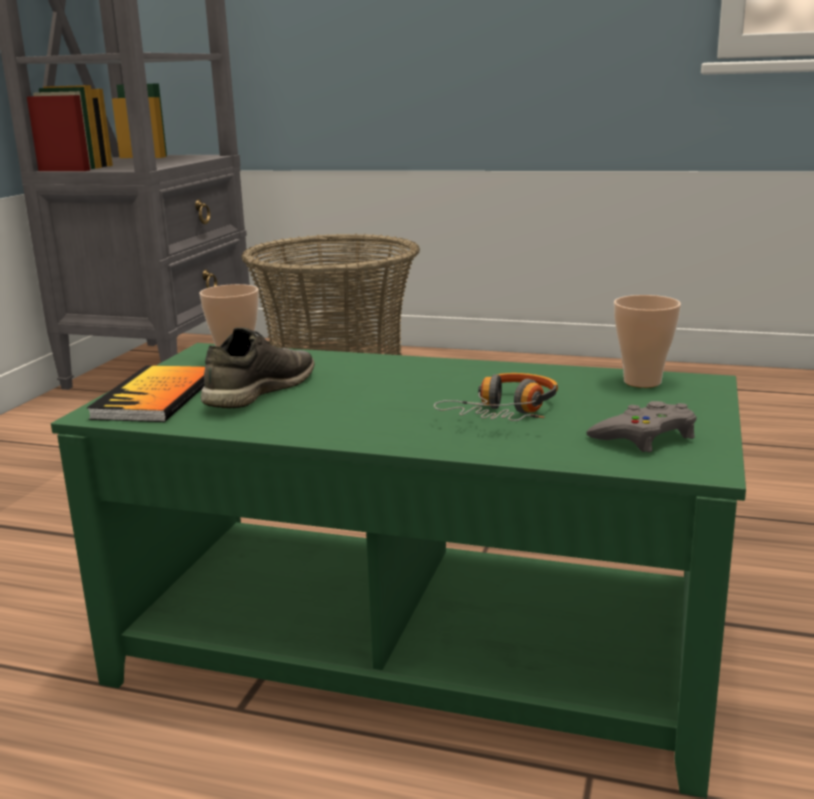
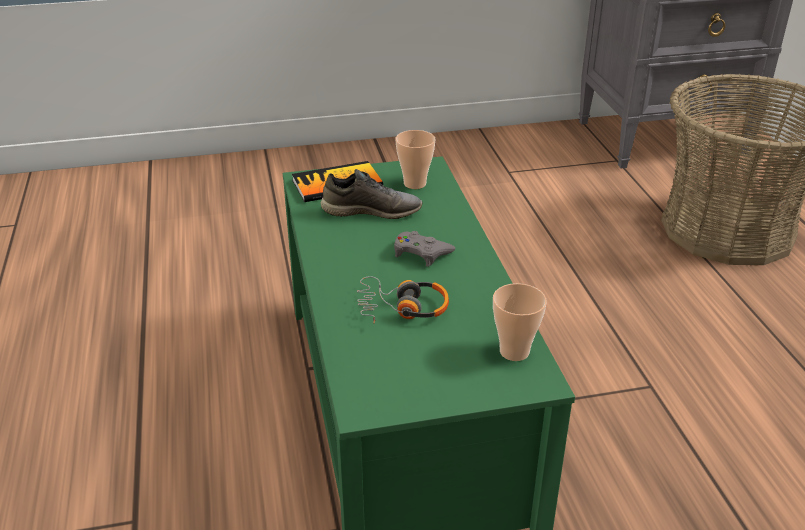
camera: 60 degrees right, 15 degrees up
grey game controller [586,401,697,452] -> grey game controller moved to [394,231,455,267]

